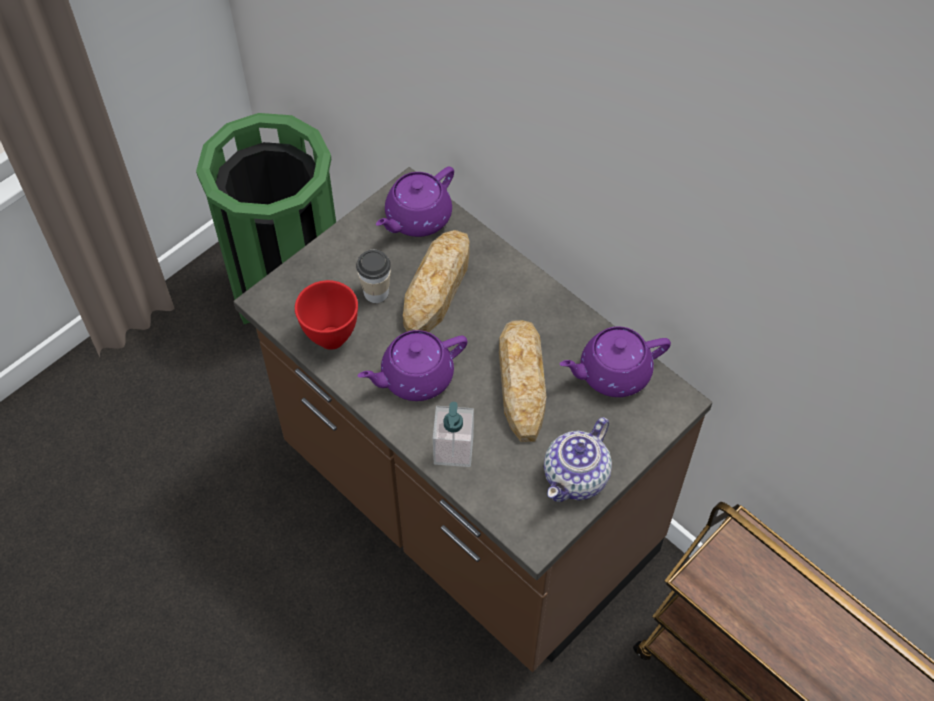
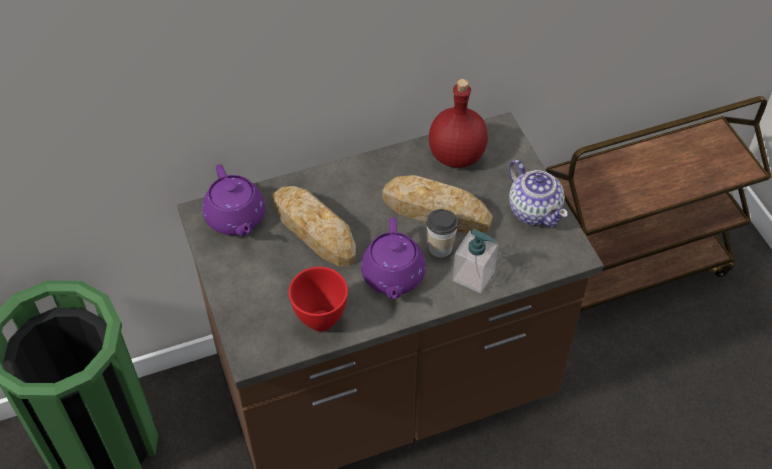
camera: 65 degrees left, 5 degrees down
cup [356,250,391,303] -> cup moved to [427,209,458,258]
purple teapot [559,326,671,397] -> red bottle [429,79,488,168]

